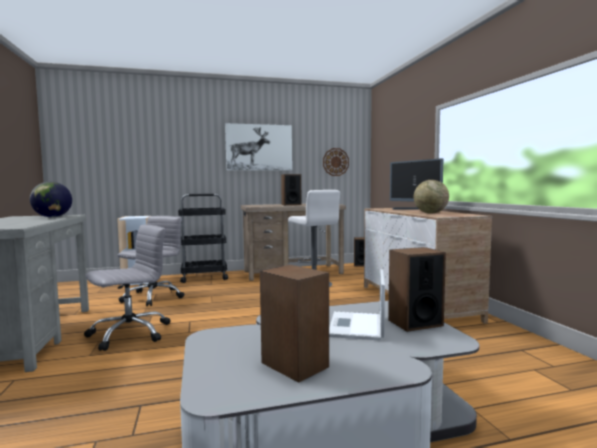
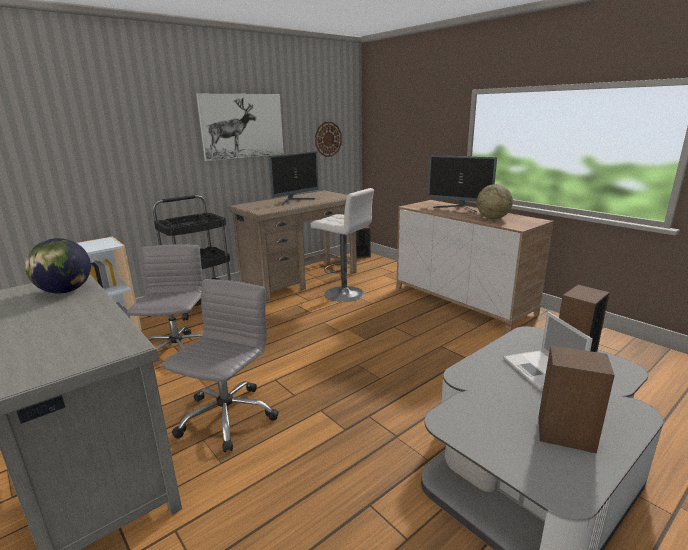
camera: 25 degrees left, 15 degrees up
speaker [281,174,302,205] -> monitor [269,151,319,205]

